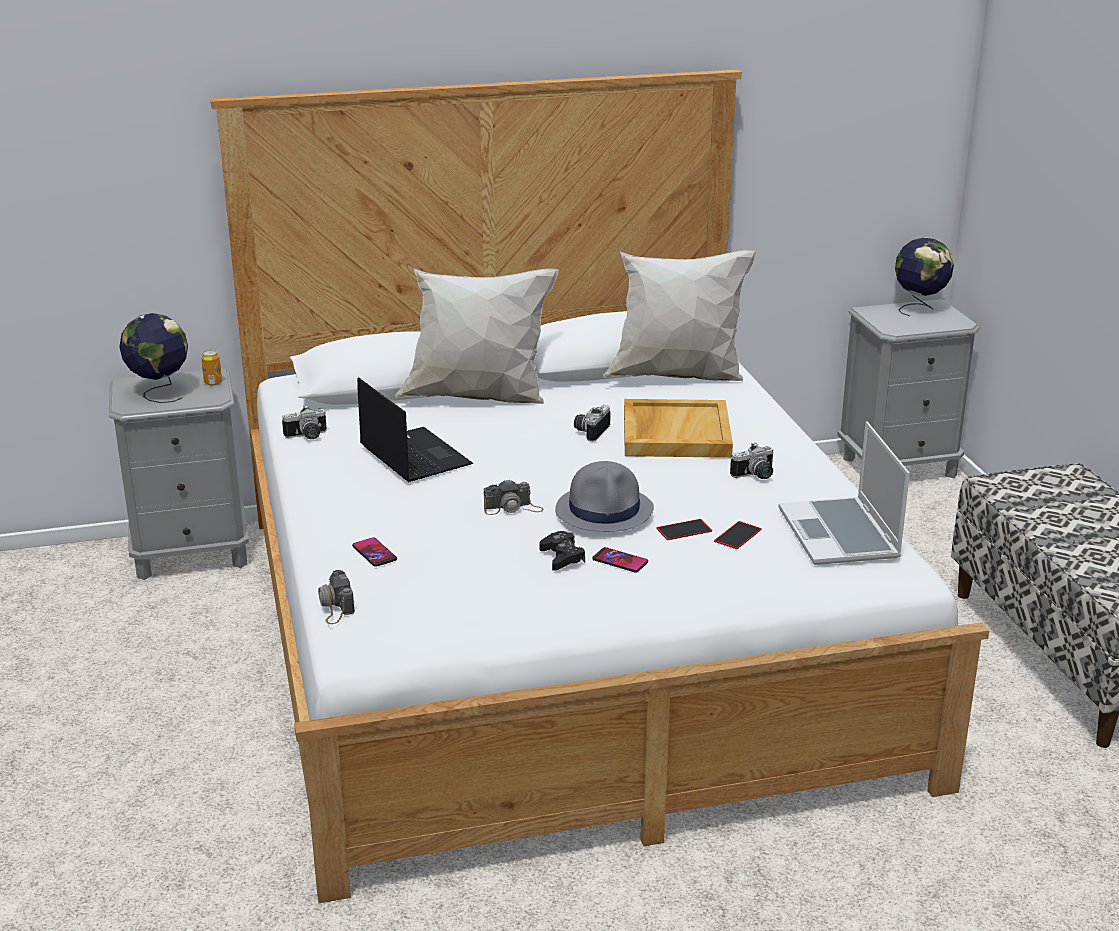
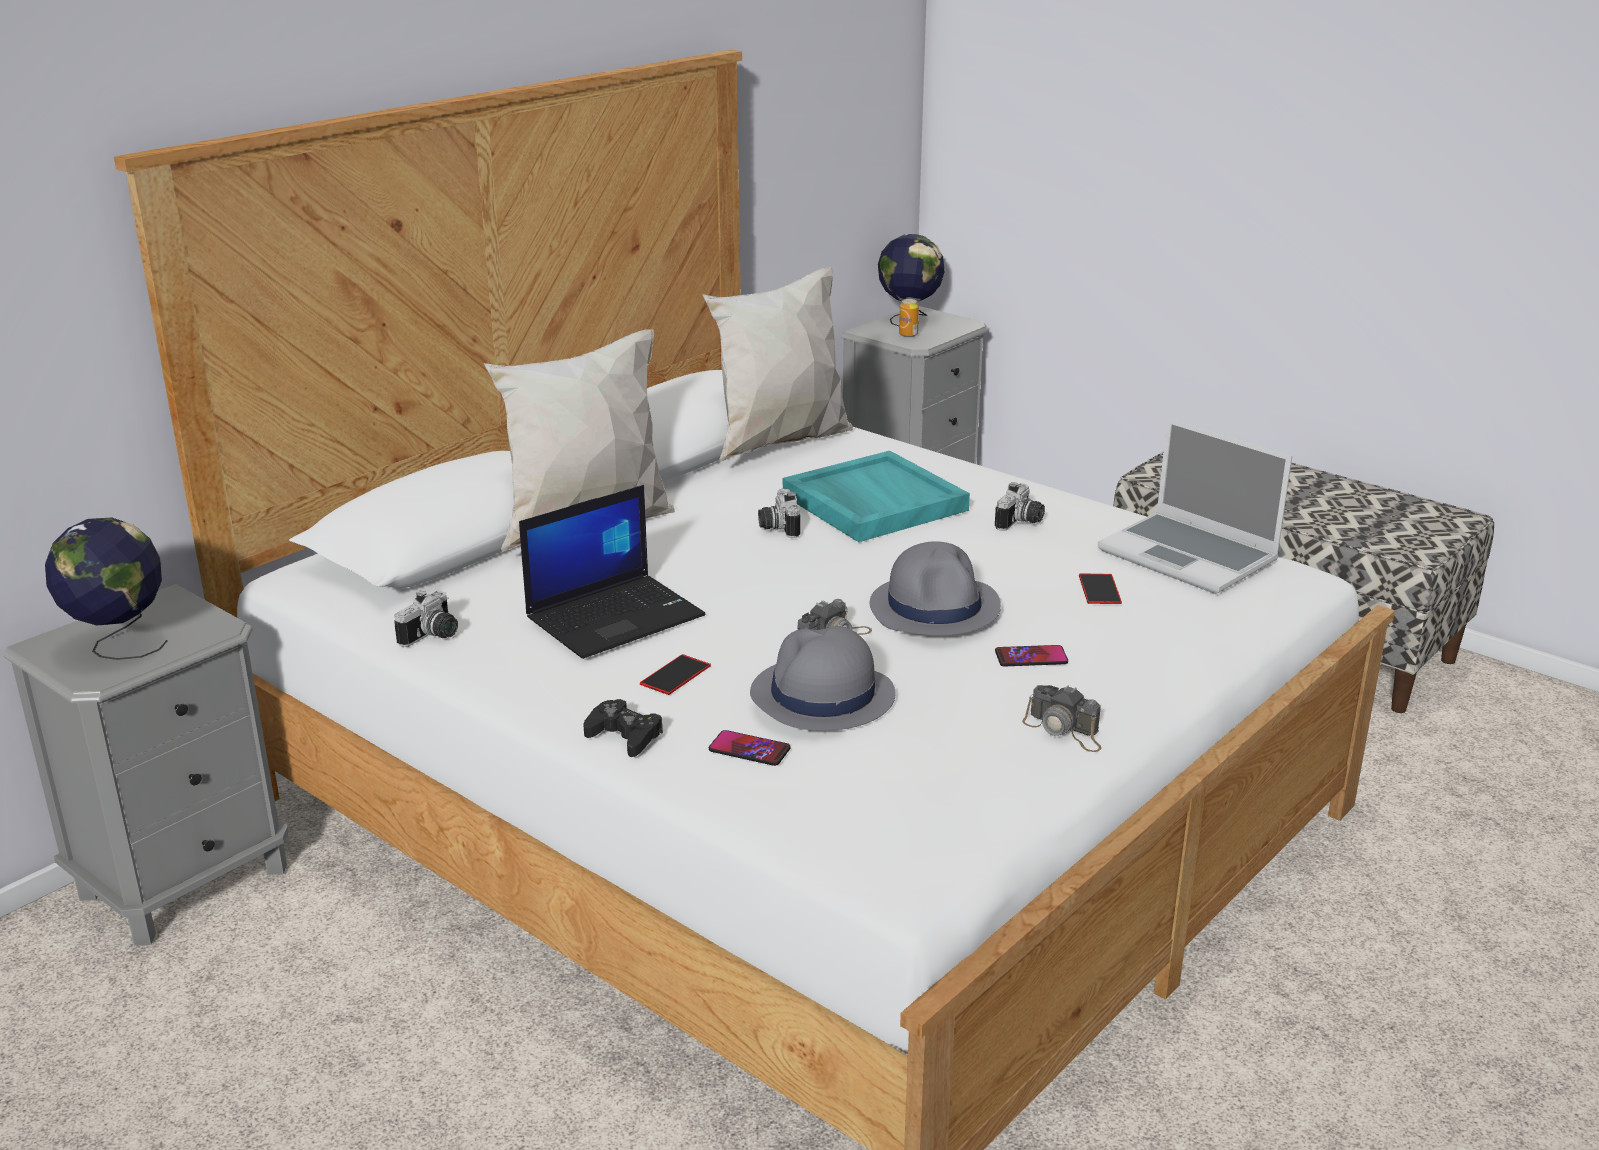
camera: 35 degrees left, 0 degrees up
can [201,350,222,386] -> can moved to [899,299,919,337]
camera [318,570,355,624] -> camera moved to [1022,685,1102,752]
laptop [357,377,473,482] -> laptop turned 120 degrees clockwise [519,485,706,659]
black game controller [540,531,585,571] -> black game controller moved to [583,699,663,757]
beige tray [624,399,733,458] -> turquoise tray [783,451,970,542]
phone [656,519,712,540] -> phone moved to [640,654,711,695]
none -> grey hat [750,626,896,731]

